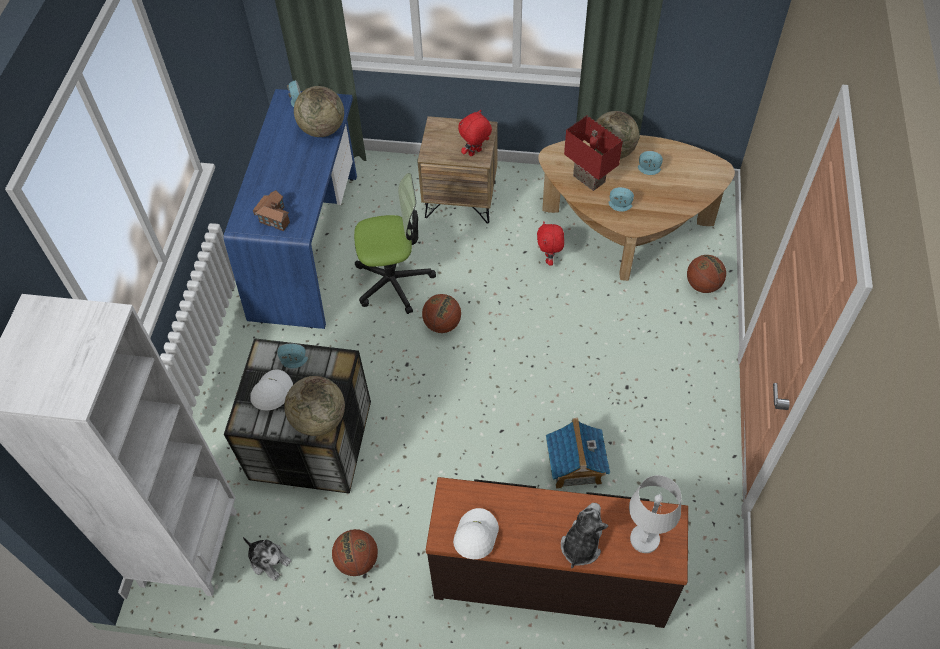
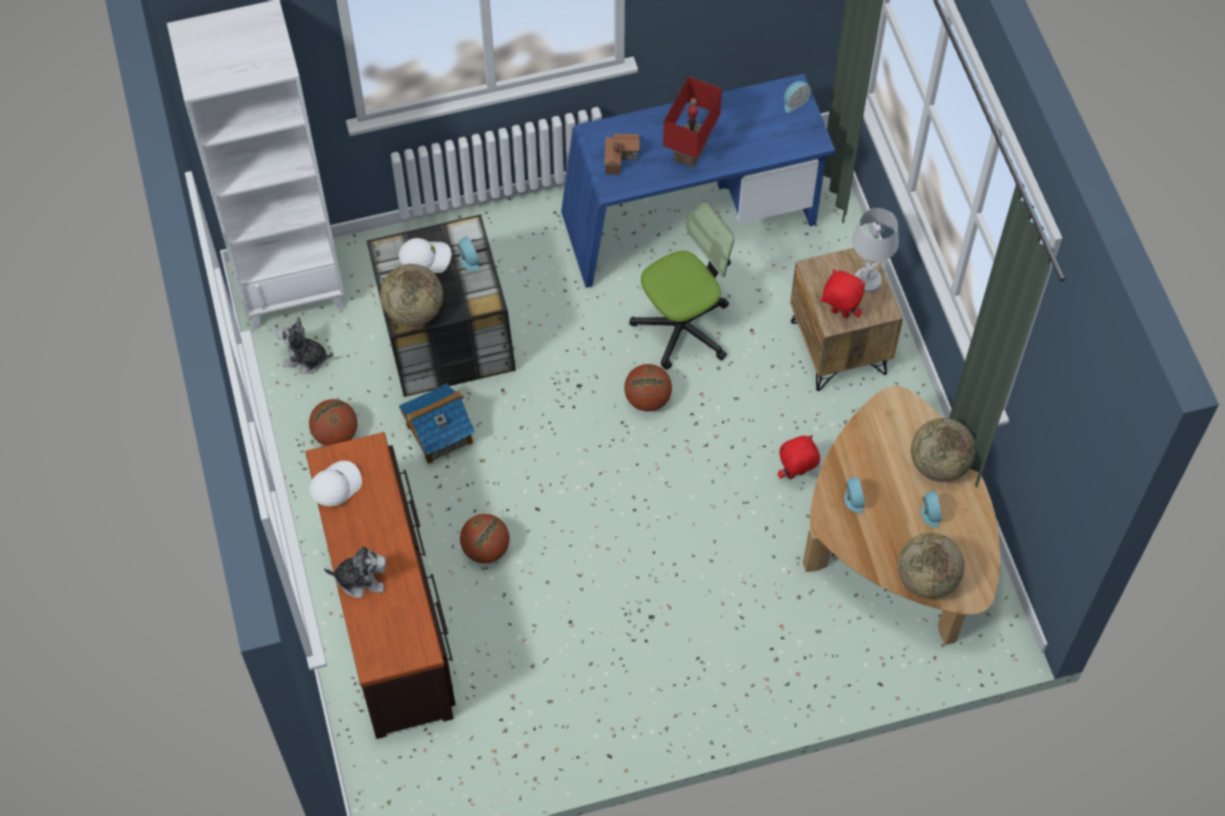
camera: 65 degrees right, 5 degrees up
plush toy [243,537,292,581] -> plush toy turned 90 degrees clockwise [276,316,333,374]
globe [294,86,344,137] -> globe moved to [898,533,964,599]
office chair [354,173,436,314] -> office chair turned 90 degrees counterclockwise [629,202,734,370]
white cap [453,508,499,559] -> white cap turned 45 degrees counterclockwise [309,461,362,506]
toy house [546,418,610,489] -> toy house moved to [399,383,475,464]
red table lamp [564,116,623,191] -> red table lamp moved to [663,76,722,168]
white table lamp [629,475,681,553] -> white table lamp moved to [852,208,899,292]
basketball [687,255,726,293] -> basketball moved to [460,514,510,563]

